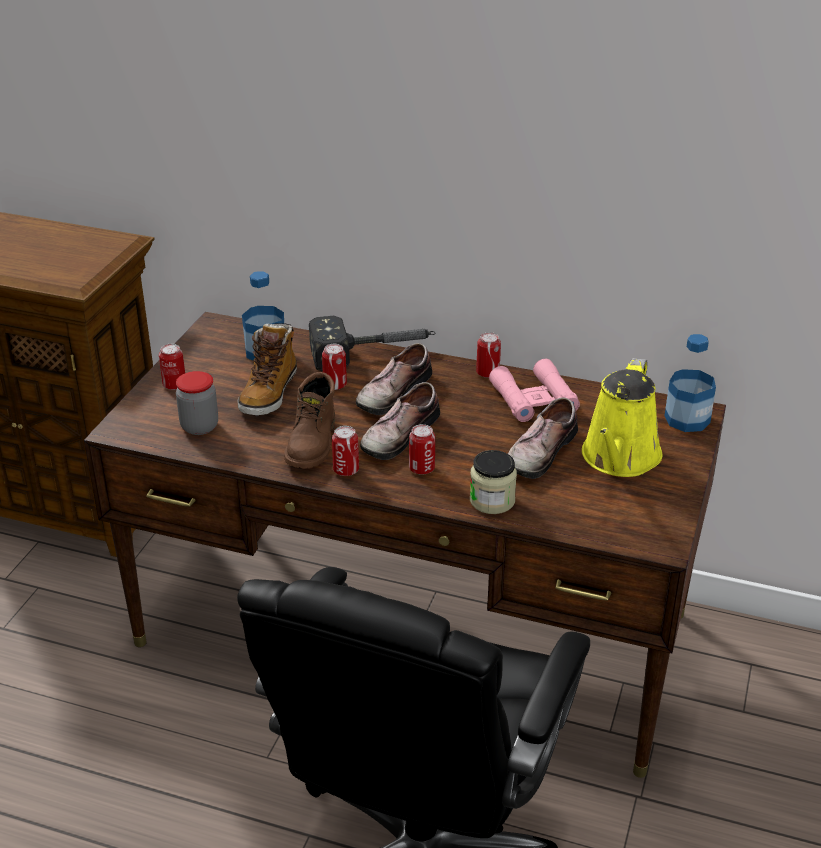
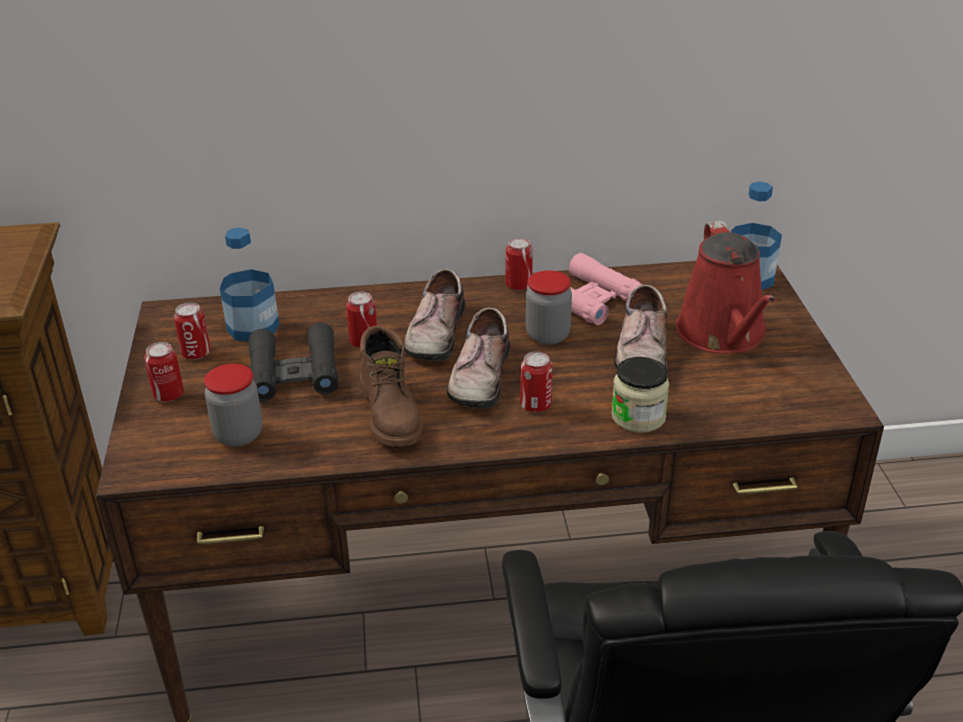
camera: 25 degrees left, 0 degrees up
boot [238,323,297,416] -> black binoculars [248,323,338,402]
hammer [309,316,435,372] -> none
can [332,426,359,476] -> can moved to [174,303,211,360]
yellow watering can [582,358,663,477] -> red watering can [676,221,775,354]
none -> jar [526,270,572,345]

